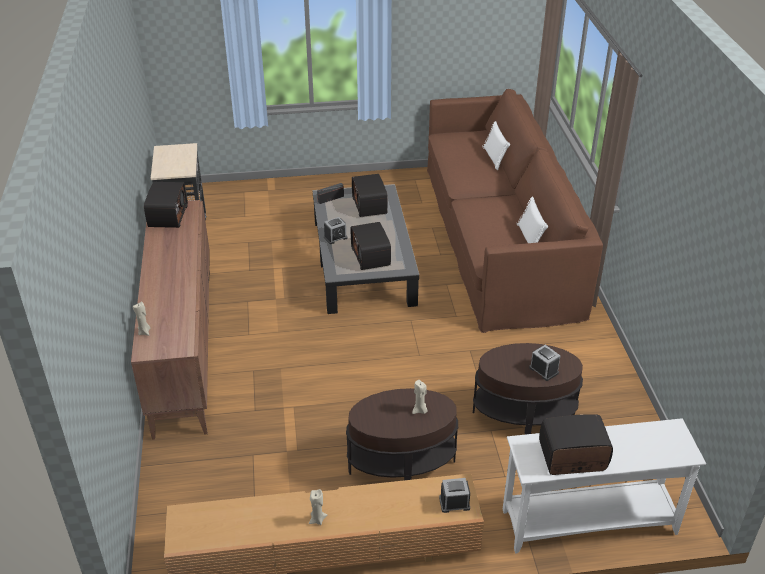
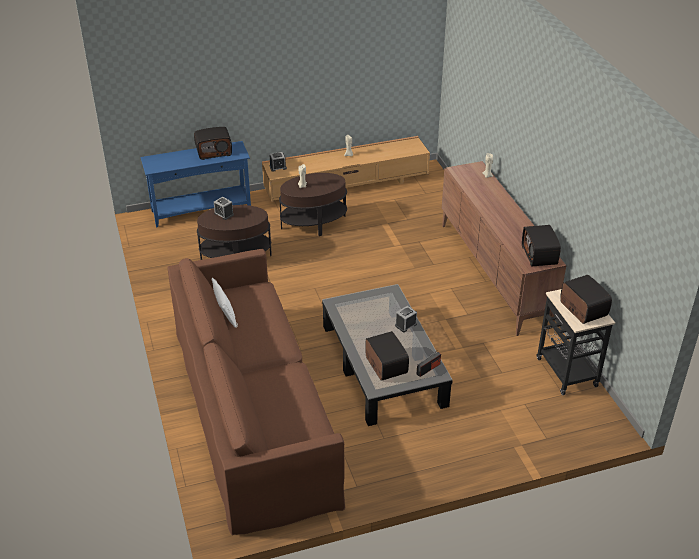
camera: 170 degrees right, 0 degrees up
radio [351,222,391,270] -> radio moved to [560,275,612,324]
white pillow [482,121,510,170] -> none
white console table [503,418,706,554] -> blue console table [141,141,251,228]

